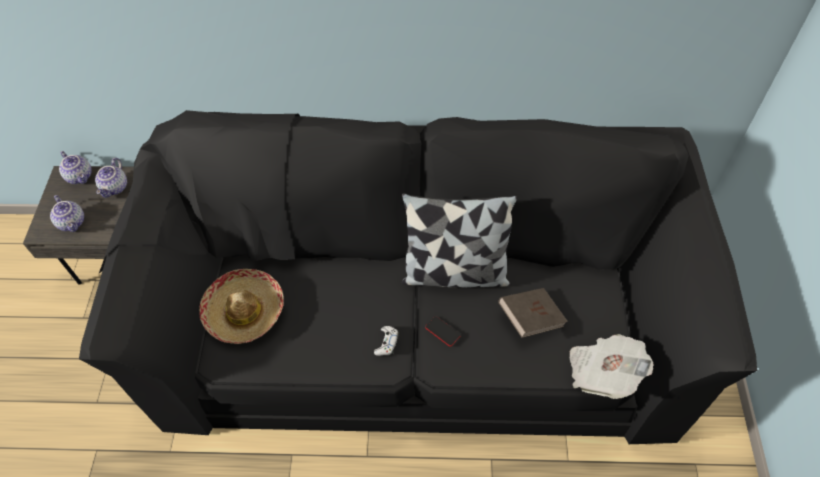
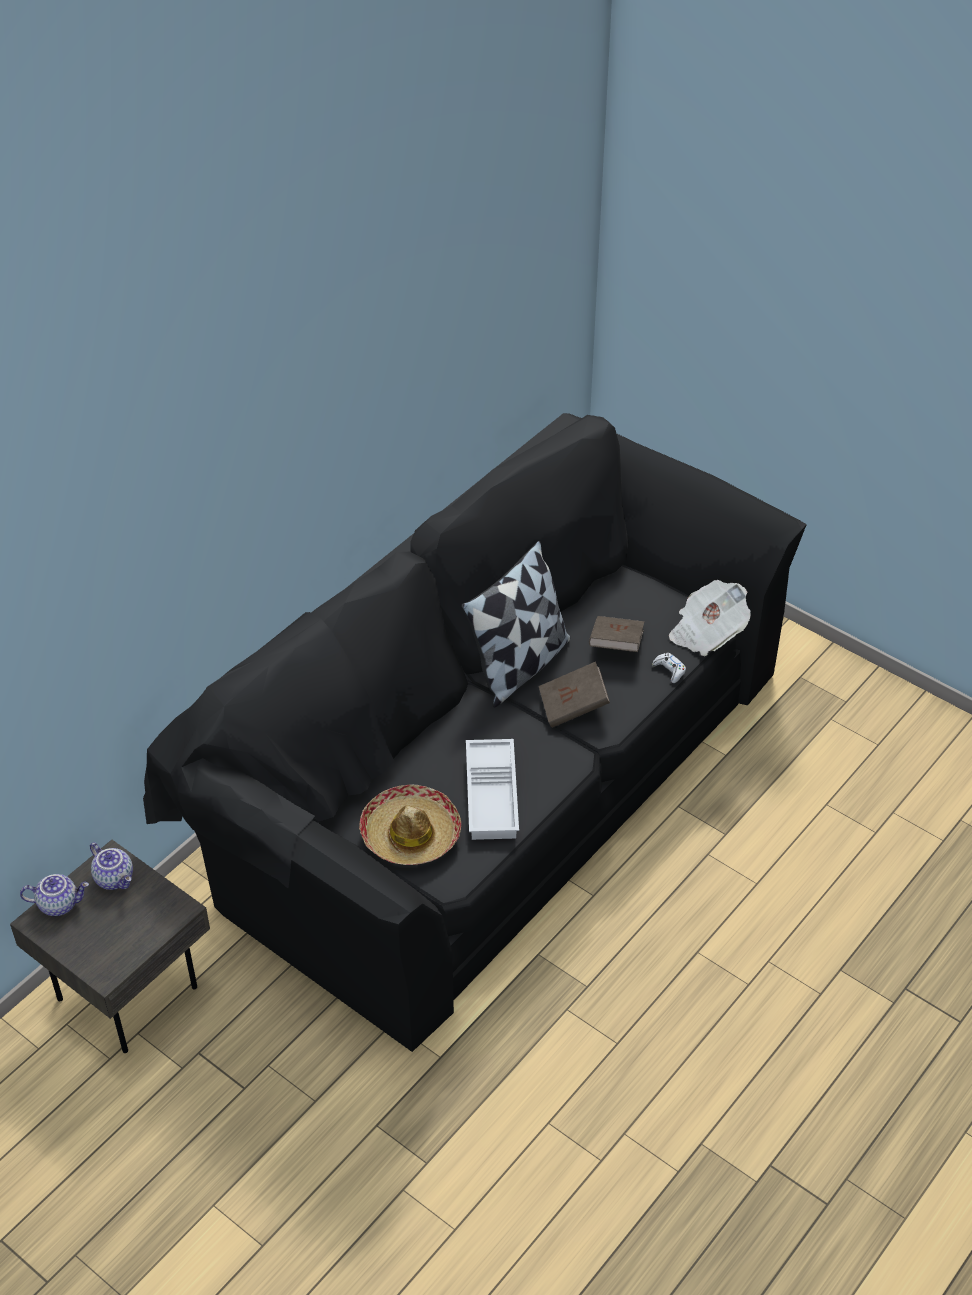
camera: 55 degrees left, 10 degrees down
teapot [50,195,84,232] -> none
white game controller [374,326,399,356] -> white game controller moved to [652,653,686,683]
phone [425,316,461,347] -> brown book [539,662,610,728]
none -> white tray [466,739,519,840]

